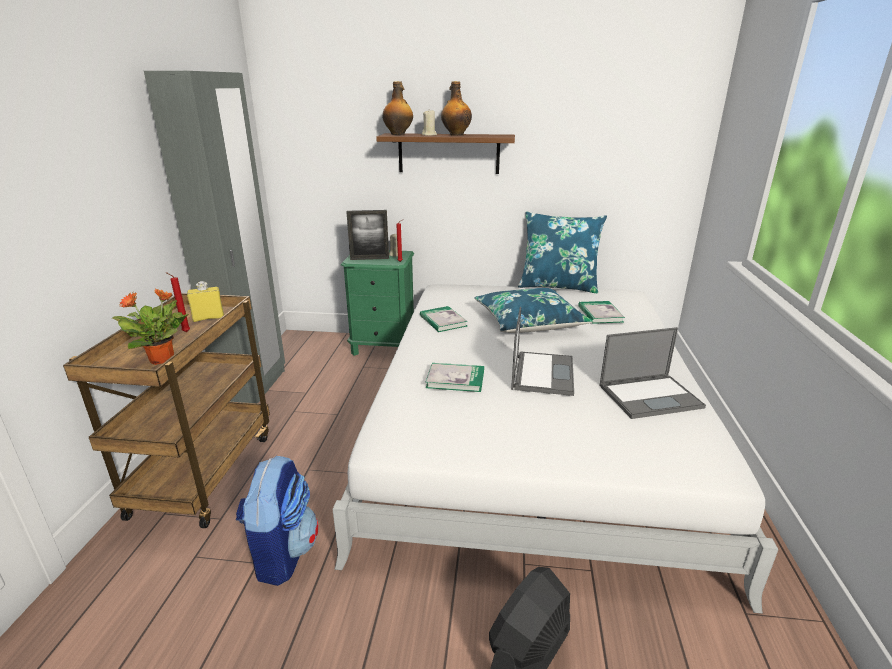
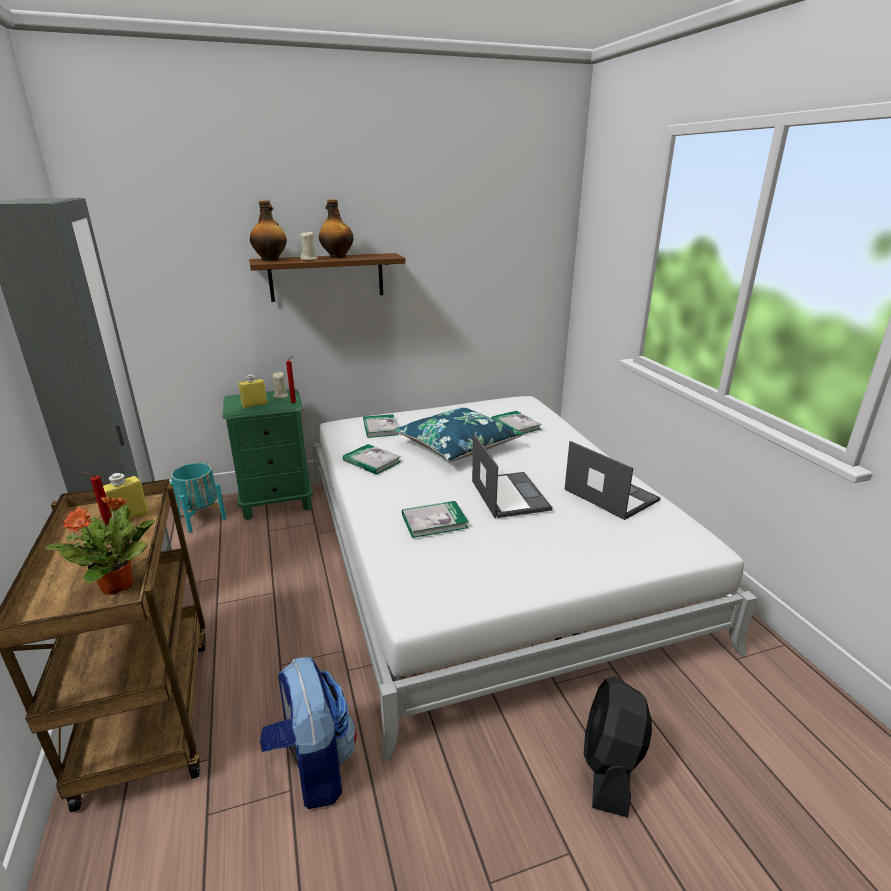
camera: 25 degrees left, 0 degrees up
picture frame [346,210,389,260] -> yellow bottle [238,374,267,409]
blue pillow [518,212,607,293] -> none
laptop [600,327,706,419] -> laptop turned 90 degrees counterclockwise [565,441,661,520]
none -> turquoise planter [170,463,226,533]
none -> book [363,414,399,438]

